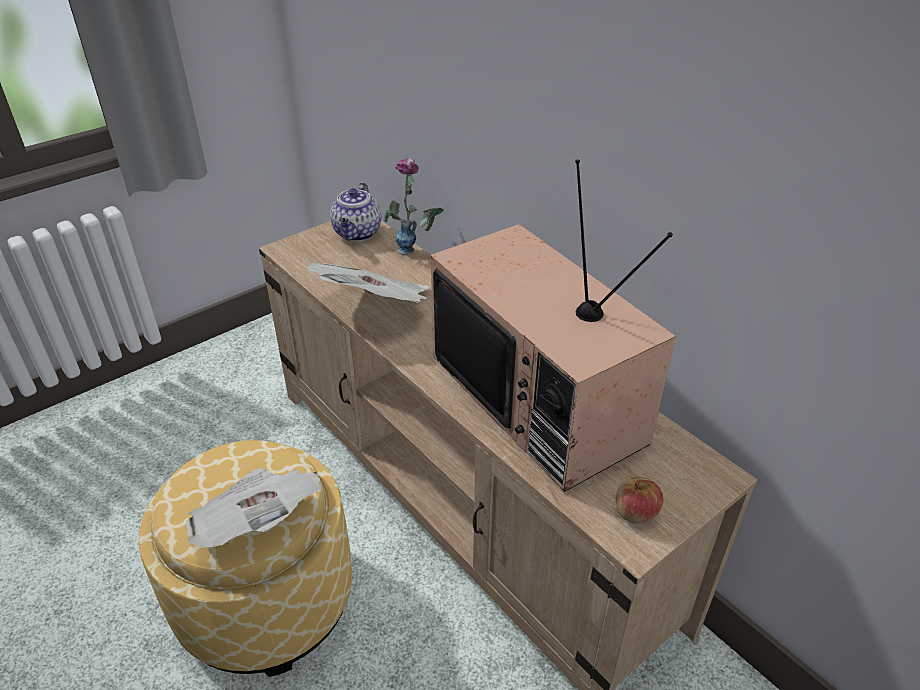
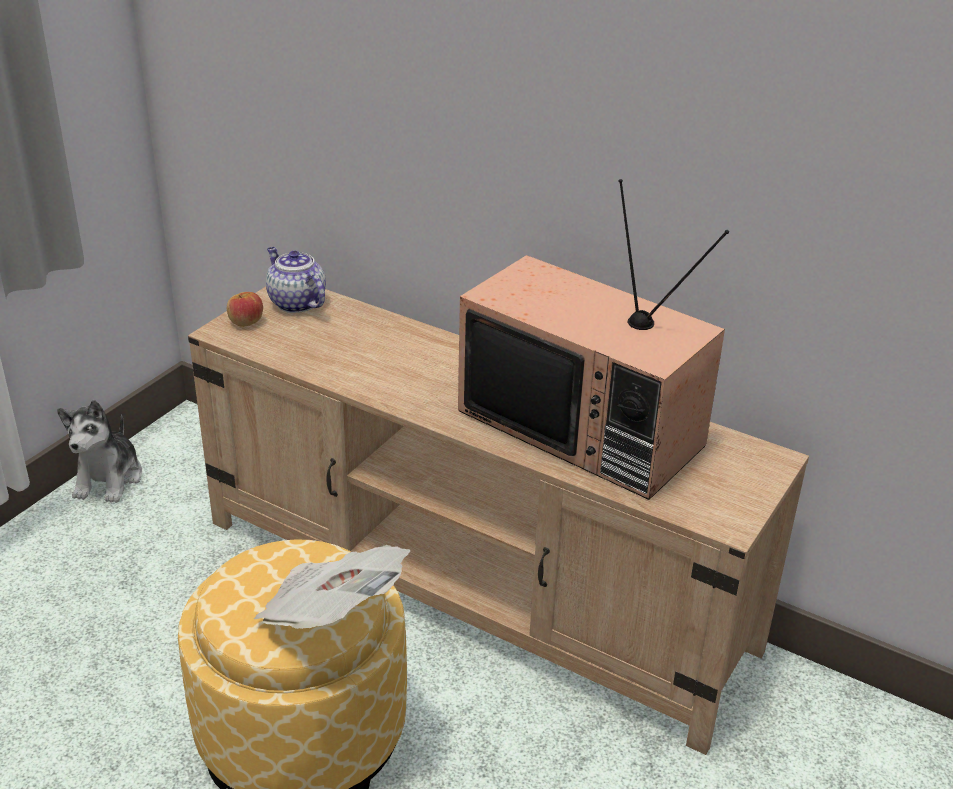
camera: 20 degrees left, 5 degrees down
newspaper [307,262,430,303] -> none
teapot [330,182,381,241] -> teapot turned 150 degrees clockwise [266,247,326,313]
vase [384,158,444,255] -> none
apple [616,477,663,524] -> apple moved to [227,292,263,327]
none -> plush toy [57,400,142,503]

